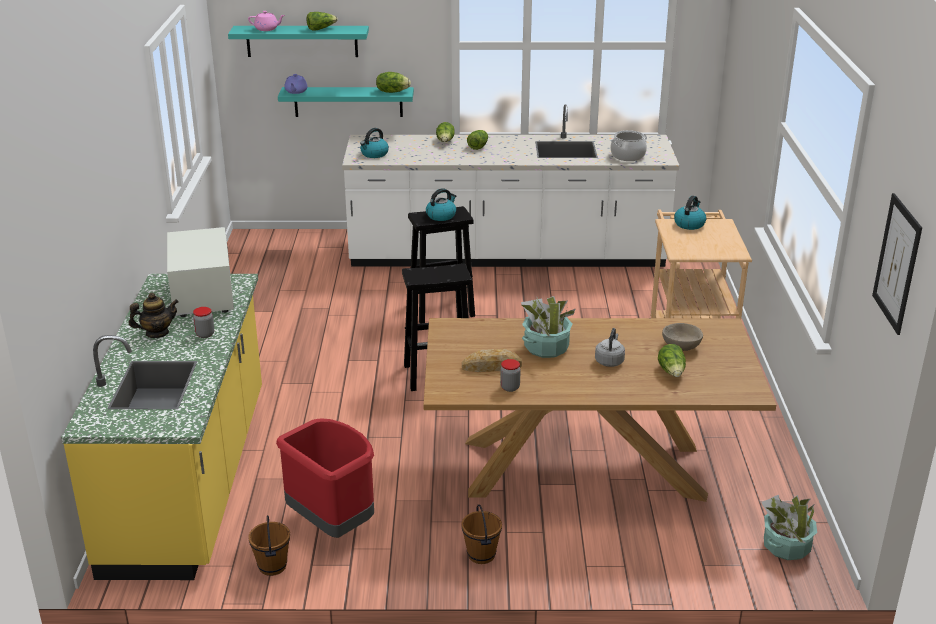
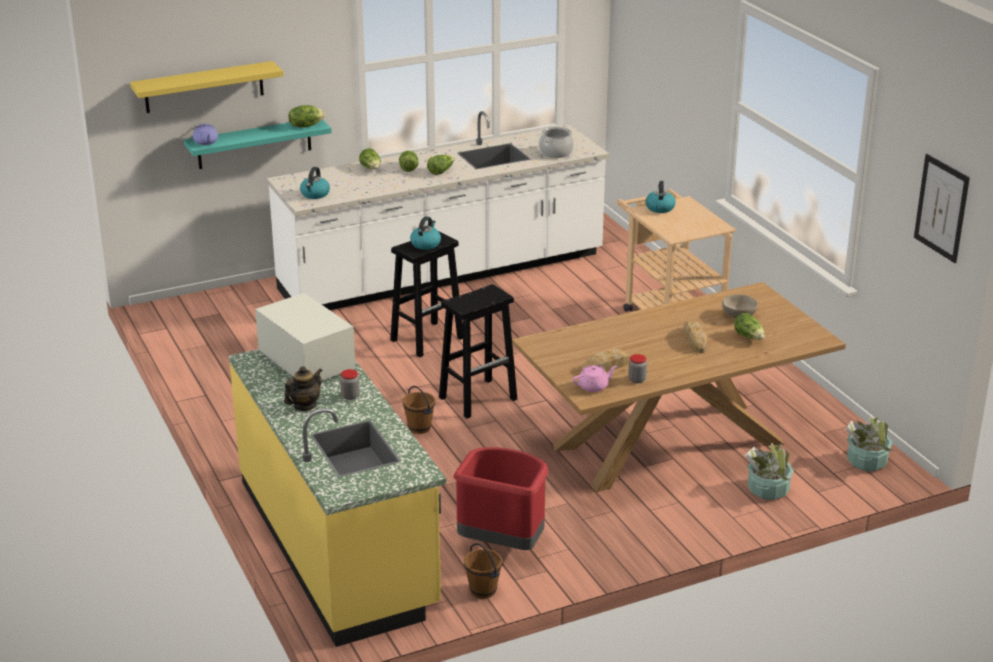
camera: 25 degrees left, 0 degrees up
turquoise shelf [228,26,369,57] -> yellow shelf [130,61,284,113]
pink teapot [248,11,285,31] -> pink teapot moved to [573,365,617,392]
lettuce [307,12,338,31] -> lettuce moved to [427,155,454,175]
brown bucket [461,504,502,564] -> brown bucket moved to [402,386,435,434]
potted plant [521,296,576,358] -> potted plant moved to [745,443,794,500]
grey kettle [595,328,625,367] -> bread [683,321,707,353]

